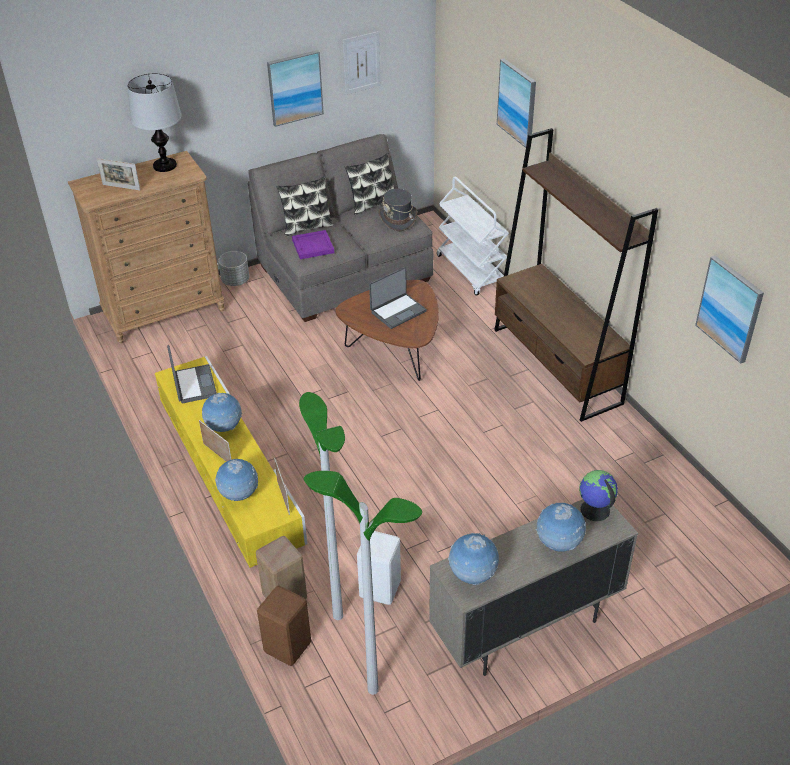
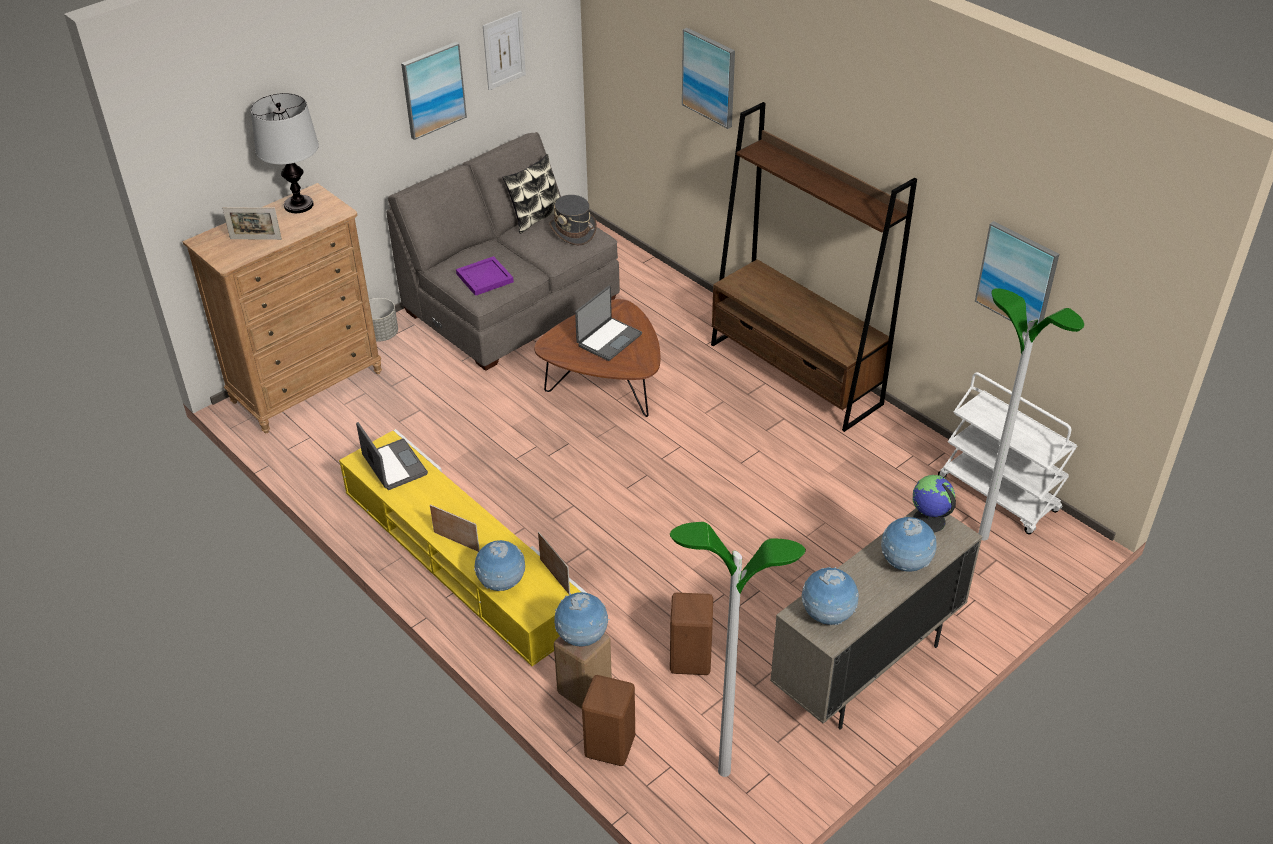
camera: 15 degrees left, 0 degrees up
globe [202,393,242,432] -> globe moved to [554,592,610,646]
pillow [276,176,334,236] -> none
floor lamp [299,392,345,620] -> floor lamp moved to [978,288,1084,540]
white stool [357,531,401,605] -> brown stool [670,592,713,675]
white cart [437,177,509,296] -> white cart moved to [938,372,1077,534]

